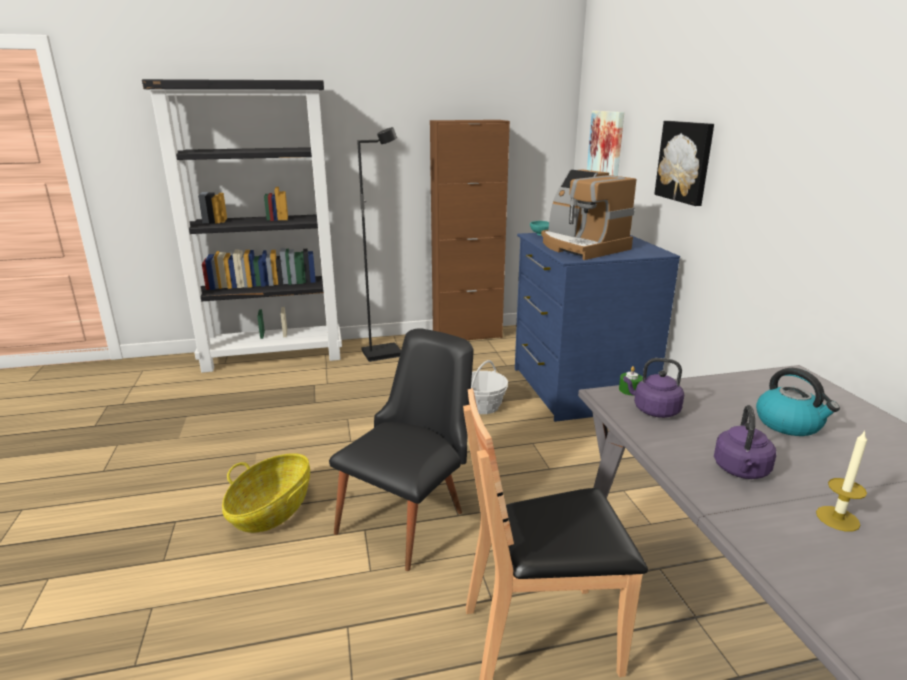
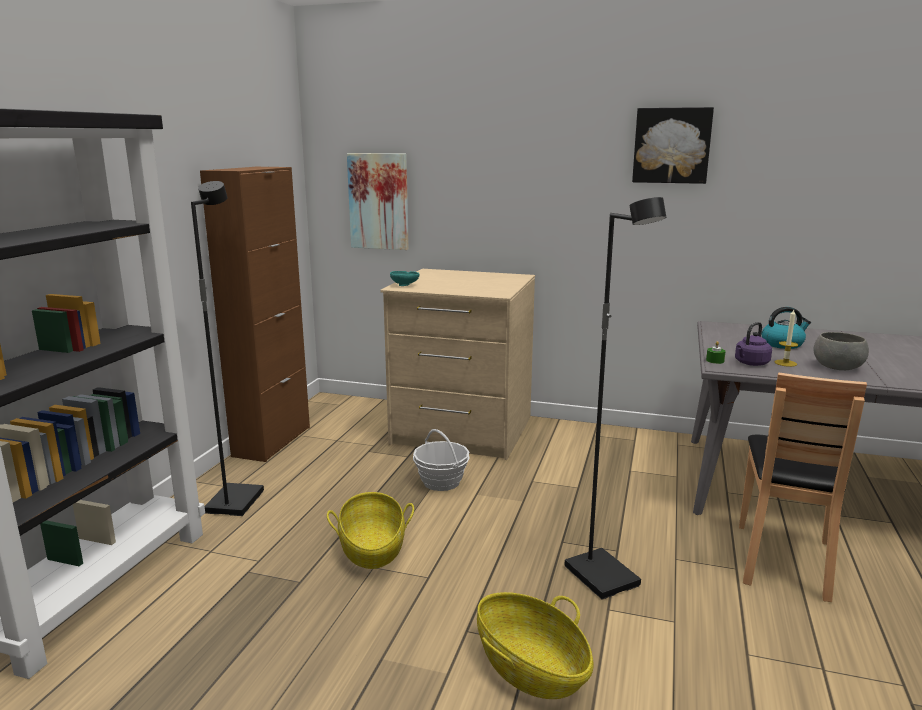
camera: 60 degrees left, 5 degrees down
black chair [329,328,474,571] -> black floor lamp [565,197,666,600]
blue dresser [515,233,680,422] -> beige dresser [380,269,535,460]
coffee machine [541,169,637,260] -> none
picture [654,121,714,206] -> picture moved to [632,107,714,184]
purple kettle [714,405,776,479] -> grey bowl [813,332,869,370]
candle [816,431,867,532] -> candle moved to [775,310,798,367]
none -> basket [327,492,414,569]

